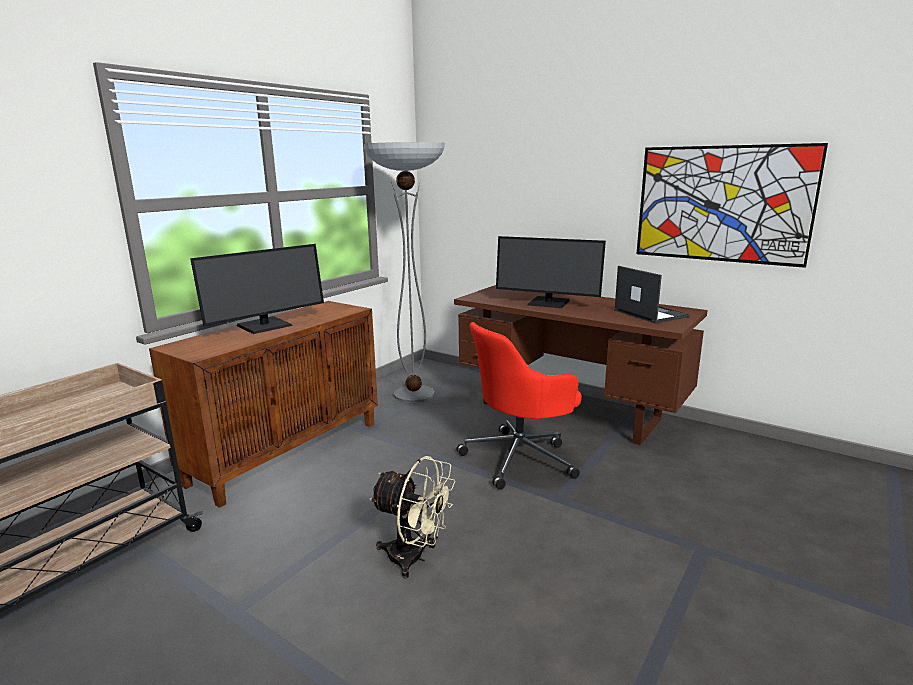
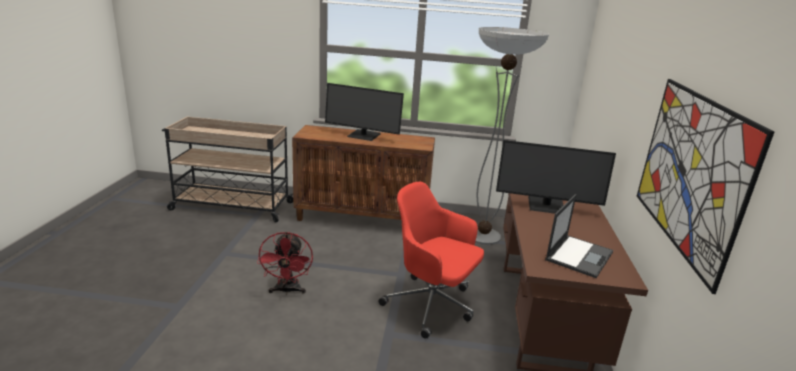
camera: 60 degrees right, 5 degrees up
beige fan [369,456,455,579] -> red fan [257,232,313,295]
monitor [496,236,606,308] -> monitor turned 75 degrees counterclockwise [496,140,616,214]

